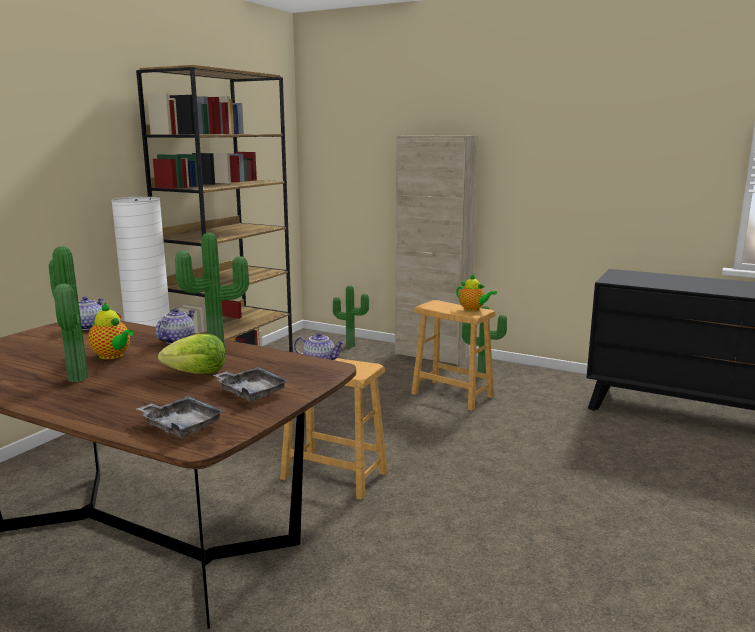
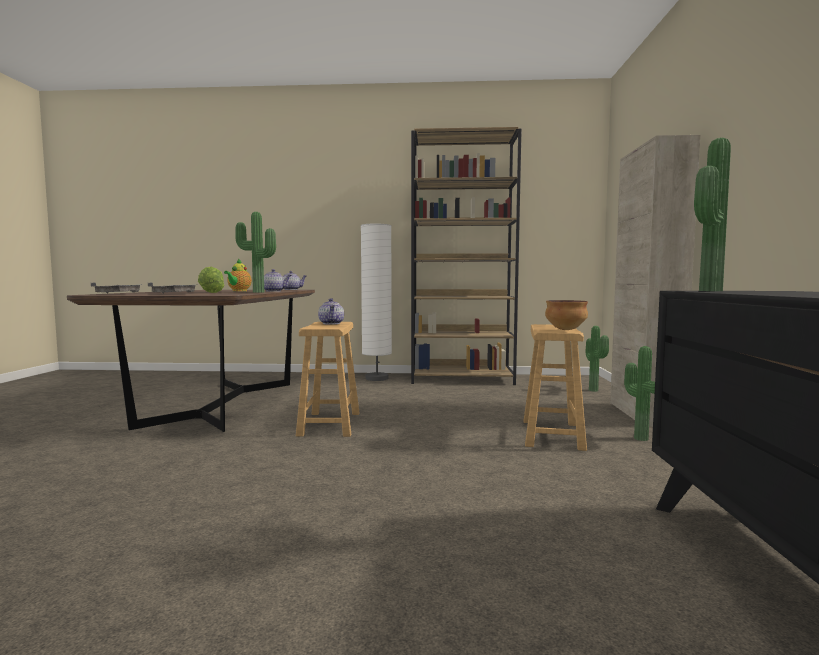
camera: 65 degrees right, 10 degrees down
potted plant [49,246,88,382] -> potted plant moved to [694,138,731,291]
teapot [456,274,497,311] -> bowl [545,300,588,330]

